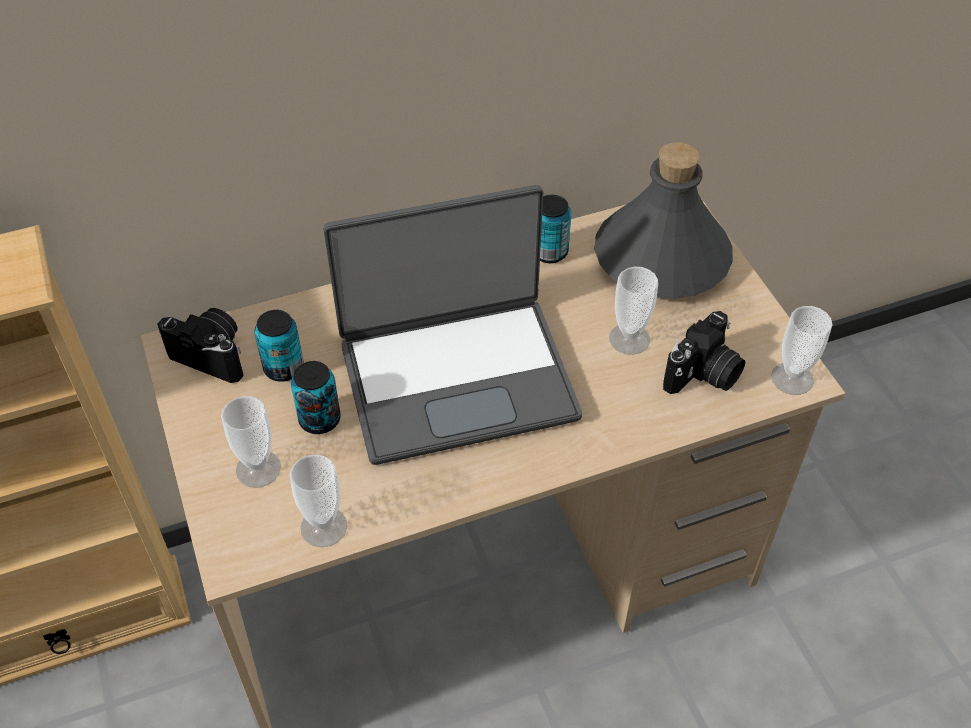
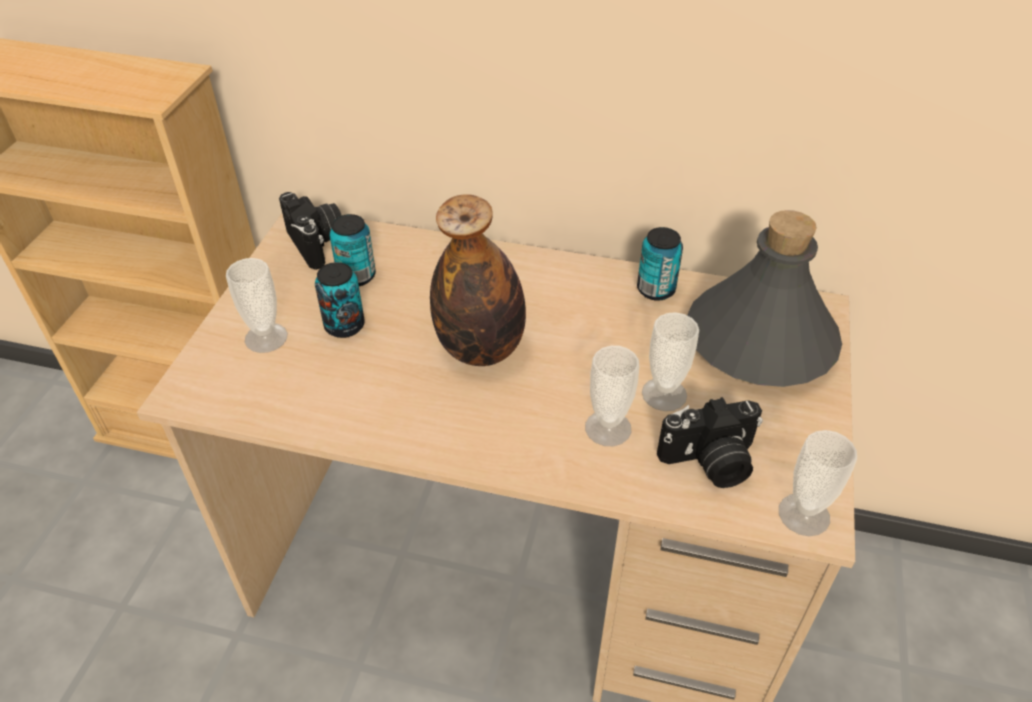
camera: 35 degrees right, 5 degrees down
cup [290,454,347,547] -> cup moved to [585,346,639,446]
laptop [323,185,582,465] -> bottle [430,194,526,366]

